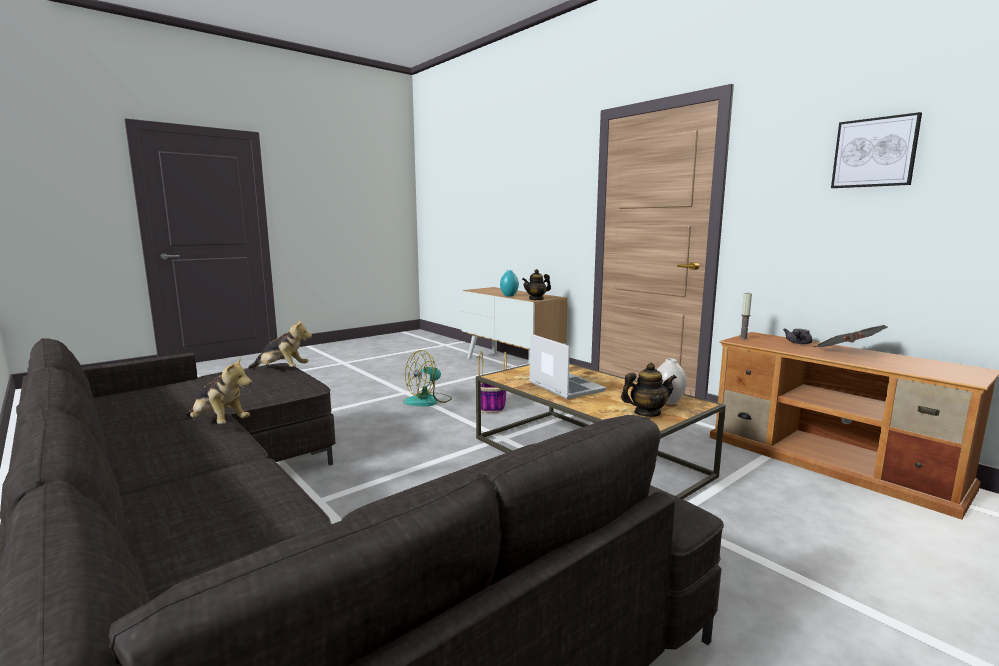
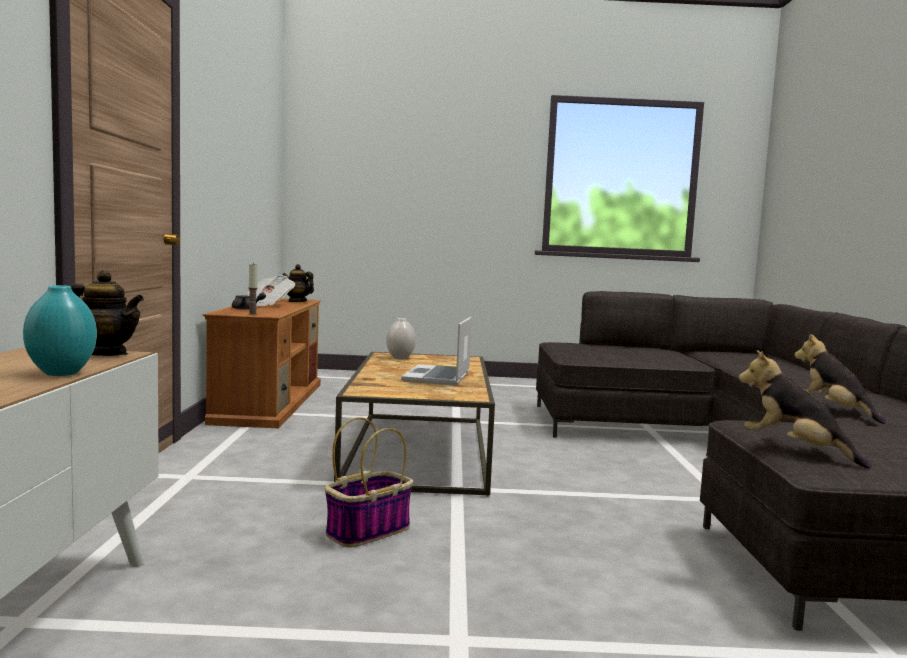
camera: 140 degrees left, 5 degrees down
fan [404,350,452,406] -> none
teapot [621,363,677,417] -> teapot moved to [283,264,314,302]
picture [831,112,922,188] -> none

